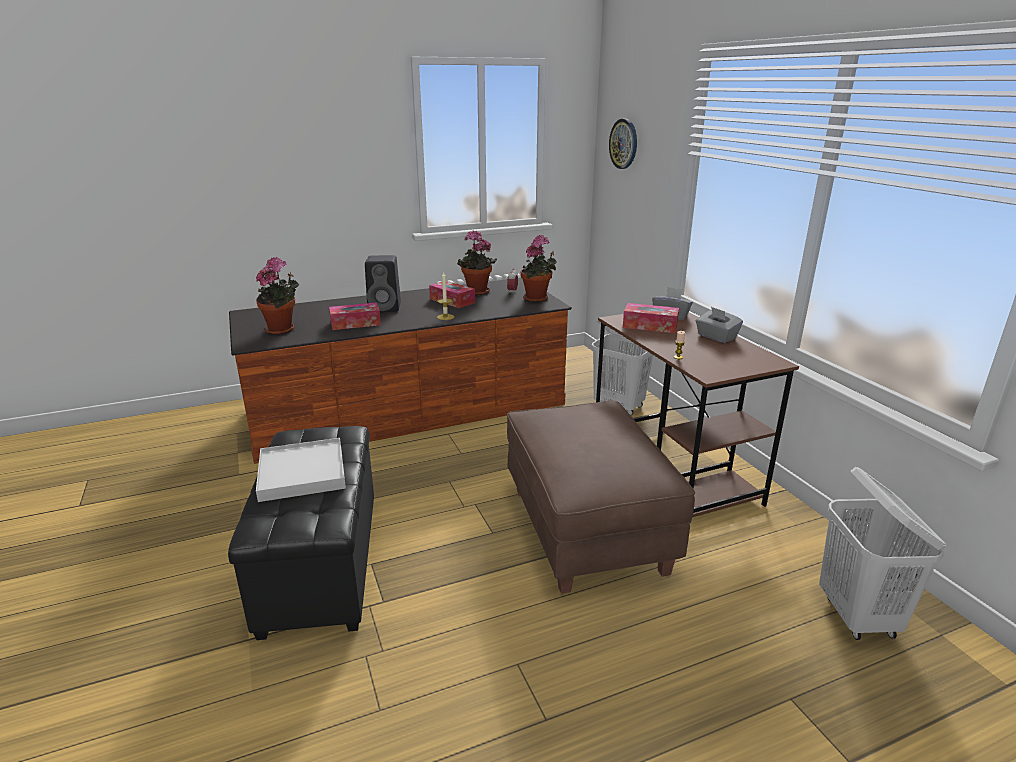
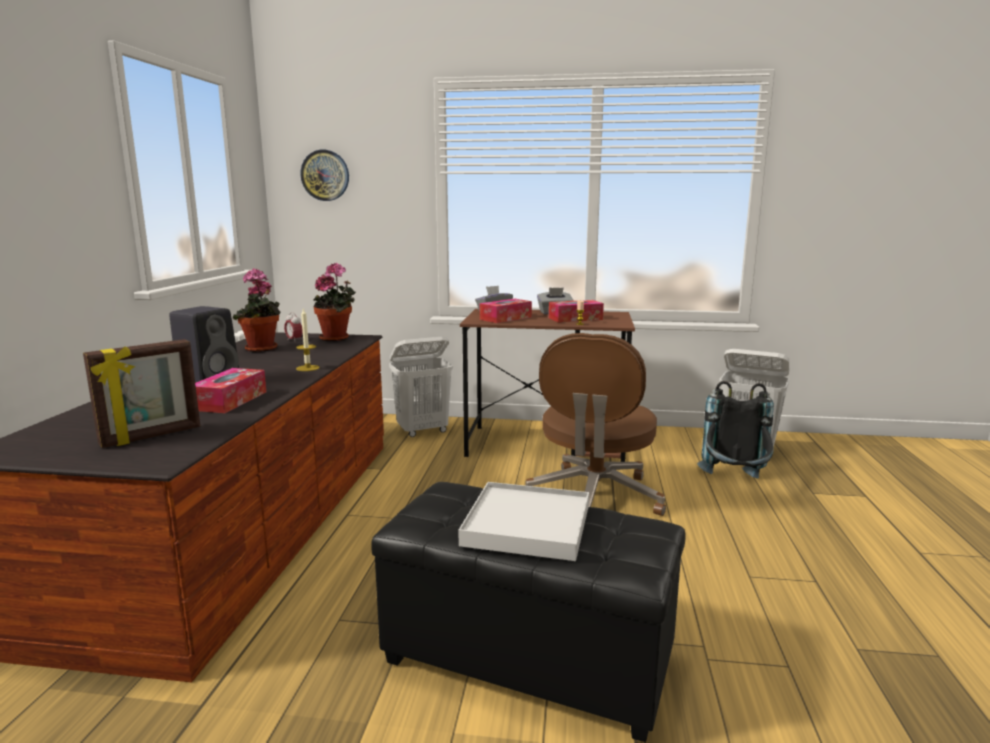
camera: 60 degrees left, 10 degrees down
potted plant [256,257,299,335] -> picture frame [83,339,200,448]
tissue box [429,281,475,308] -> tissue box moved to [549,300,604,323]
brown ottoman [507,400,695,594] -> brown office chair [525,333,666,516]
none -> black backpack [697,381,774,478]

